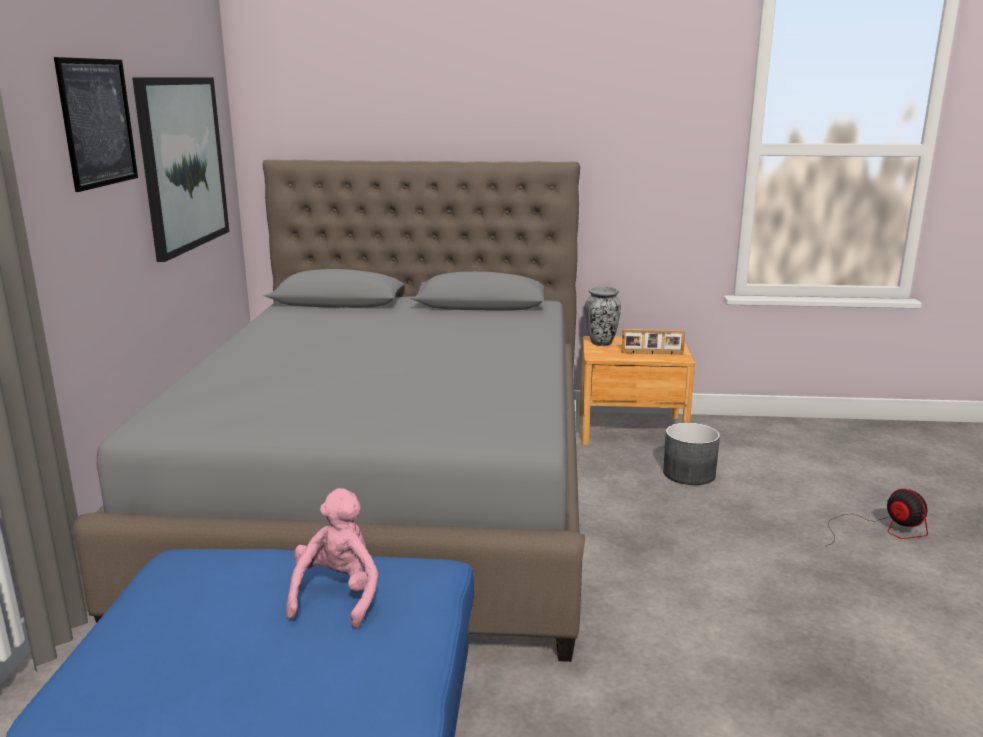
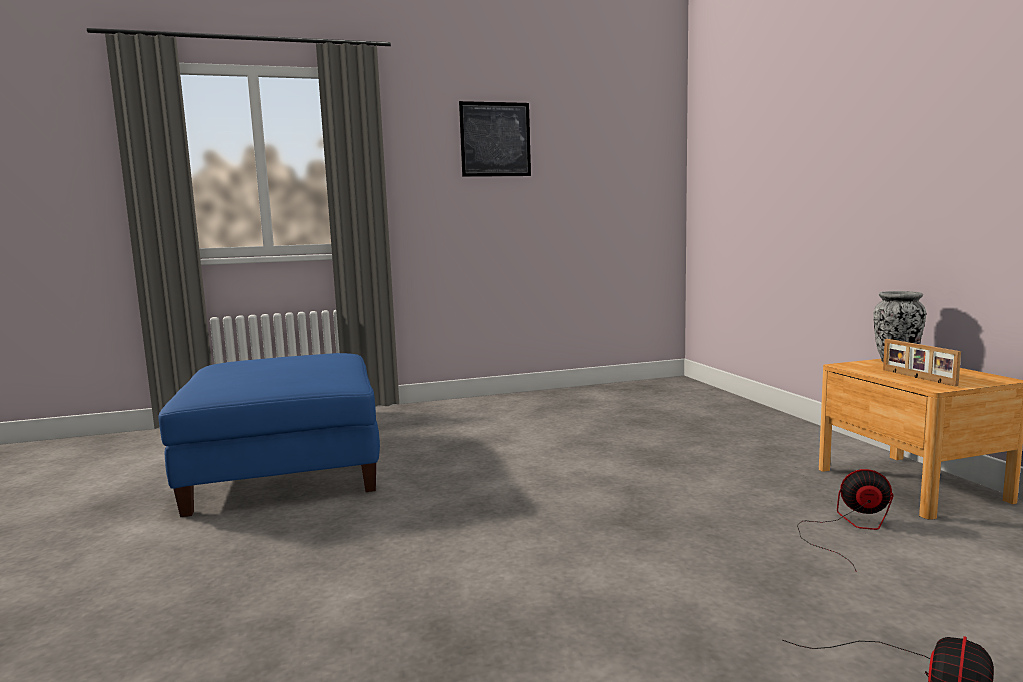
camera: 70 degrees right, 10 degrees down
grey bed [73,159,585,662] -> none
picture [132,77,229,262] -> none
pink plush toy [286,488,378,628] -> none
grey planter [663,423,720,485] -> fan [797,469,894,571]

